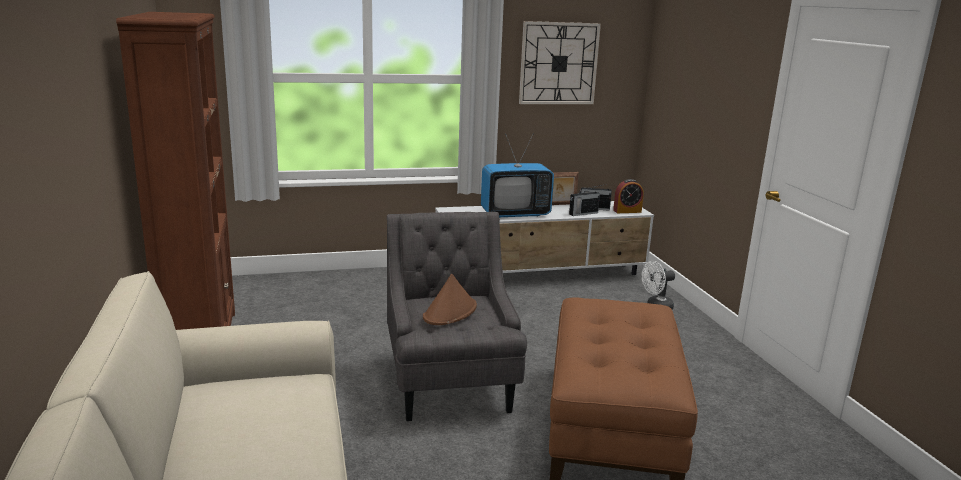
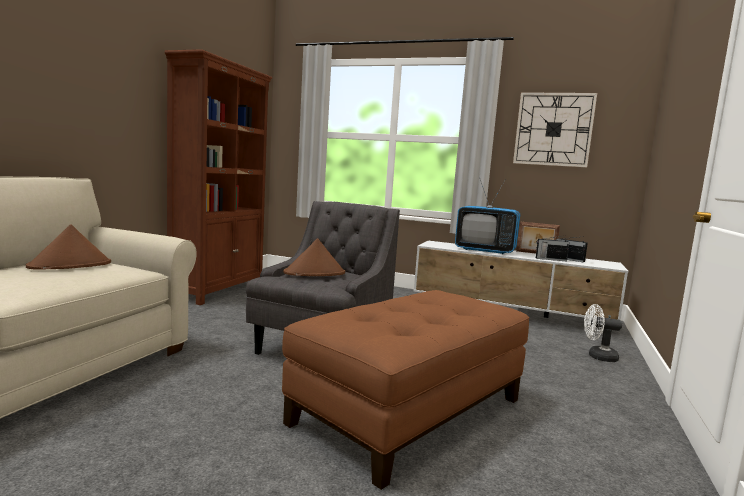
camera: 35 degrees right, 10 degrees down
alarm clock [613,179,644,213] -> none
none -> brown hat [26,225,111,270]

